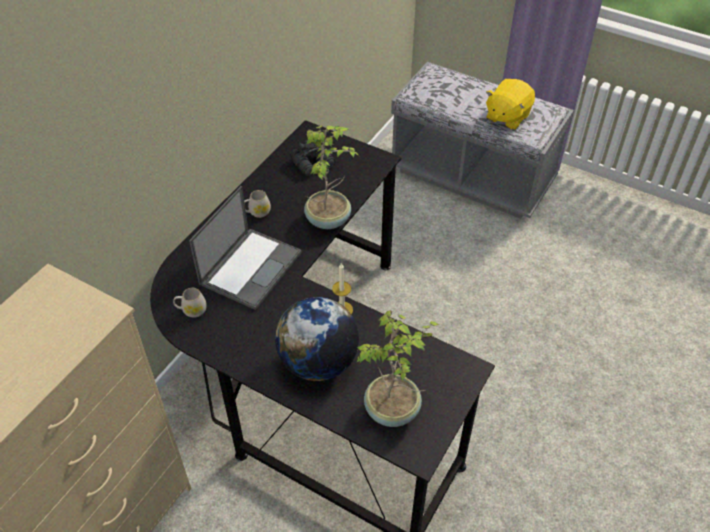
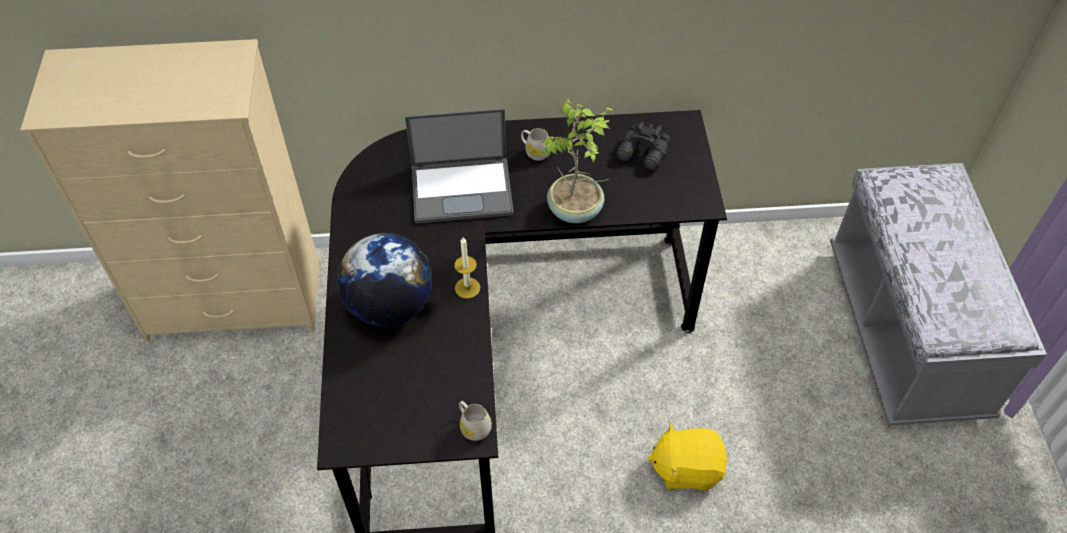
camera: 55 degrees right, 5 degrees up
white mug [173,288,207,318] -> white mug moved to [459,401,492,441]
potted plant [357,310,439,427] -> none
yellow plush toy [486,79,535,130] -> yellow plush toy moved to [648,422,727,490]

